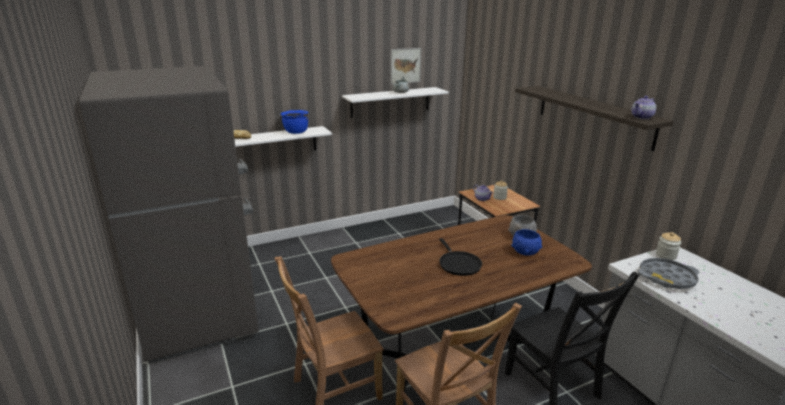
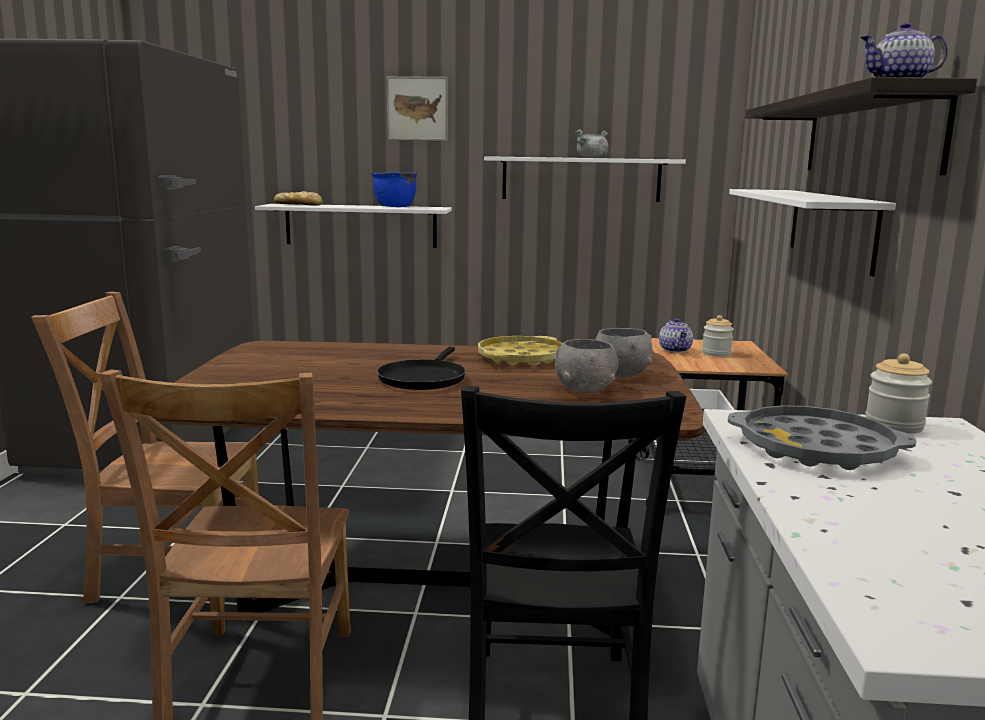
camera: 30 degrees right, 10 degrees down
picture [390,48,422,84] -> picture moved to [387,76,448,141]
blue bowl [512,229,542,256] -> grey bowl [555,339,618,393]
none -> yellow tray [478,336,562,366]
none -> white shelf [729,189,896,276]

